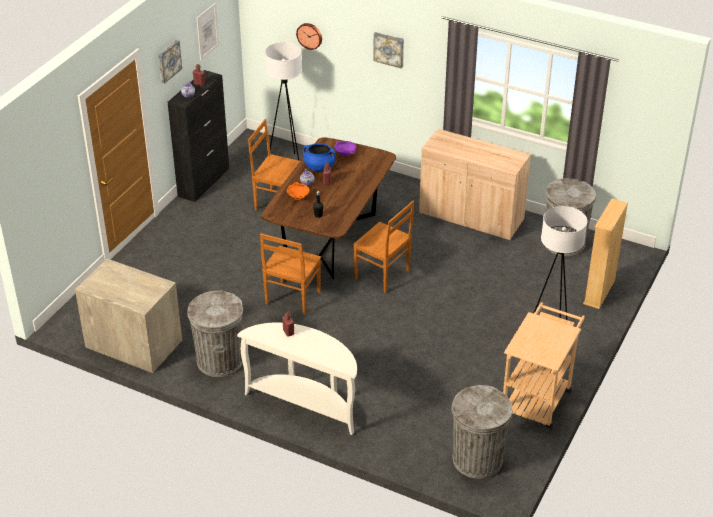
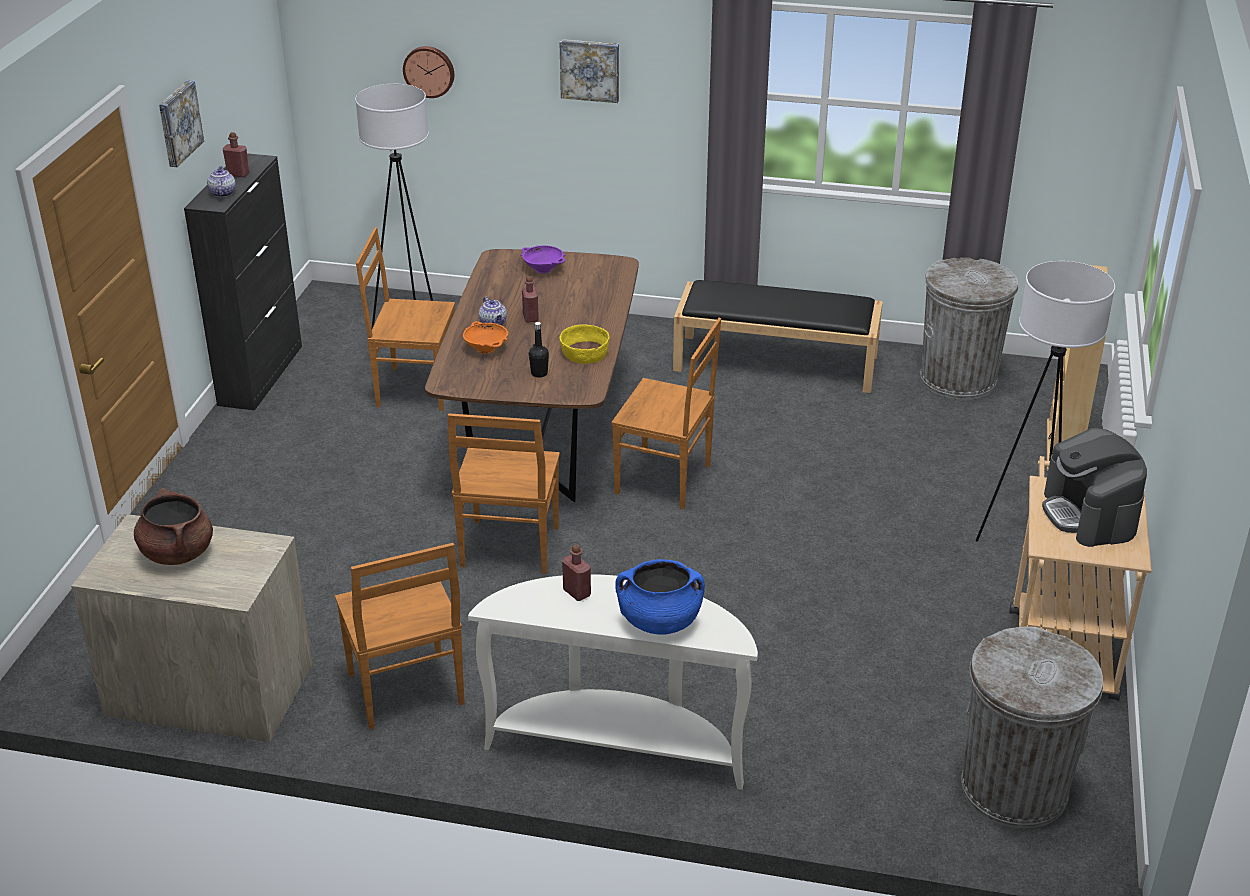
camera: 15 degrees left, 5 degrees down
grey trash can [187,291,243,377] -> brown chair [335,543,465,729]
picture [196,3,219,60] -> none
blue cooking pot [303,143,335,171] -> blue cooking pot moved to [615,559,705,635]
beige cabinet [419,129,531,240] -> black bench [673,280,883,393]
none -> brown cooking pot [134,488,213,565]
none -> yellow bowl [559,324,610,364]
none -> coffee machine [1042,428,1147,547]

